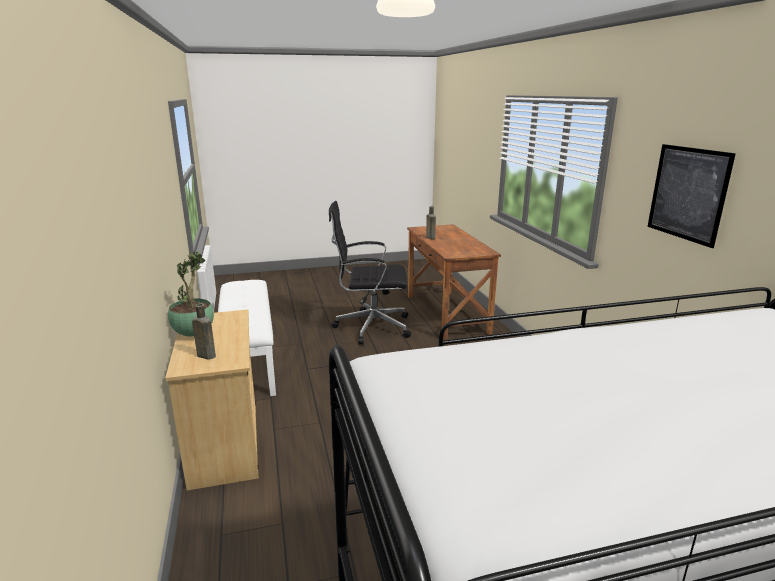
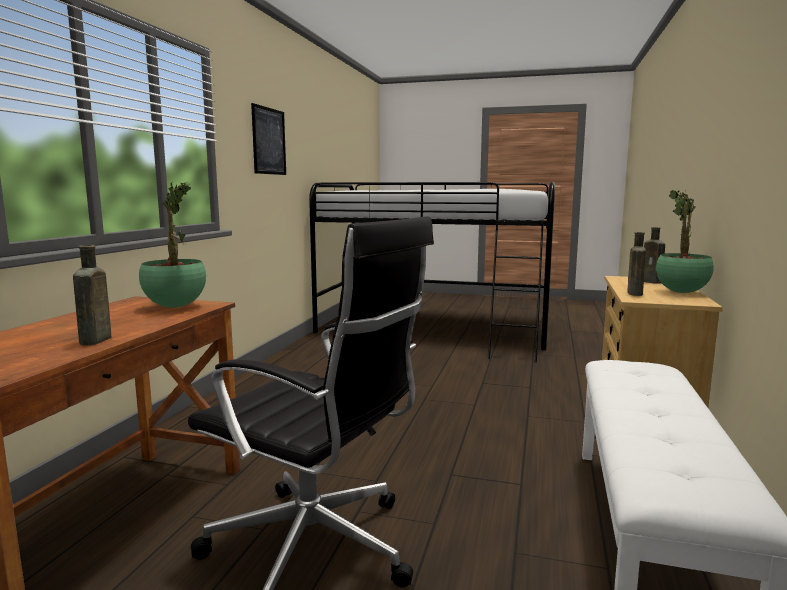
camera: 150 degrees left, 10 degrees down
none -> potted plant [139,182,206,308]
none -> brown bottle [627,232,646,296]

